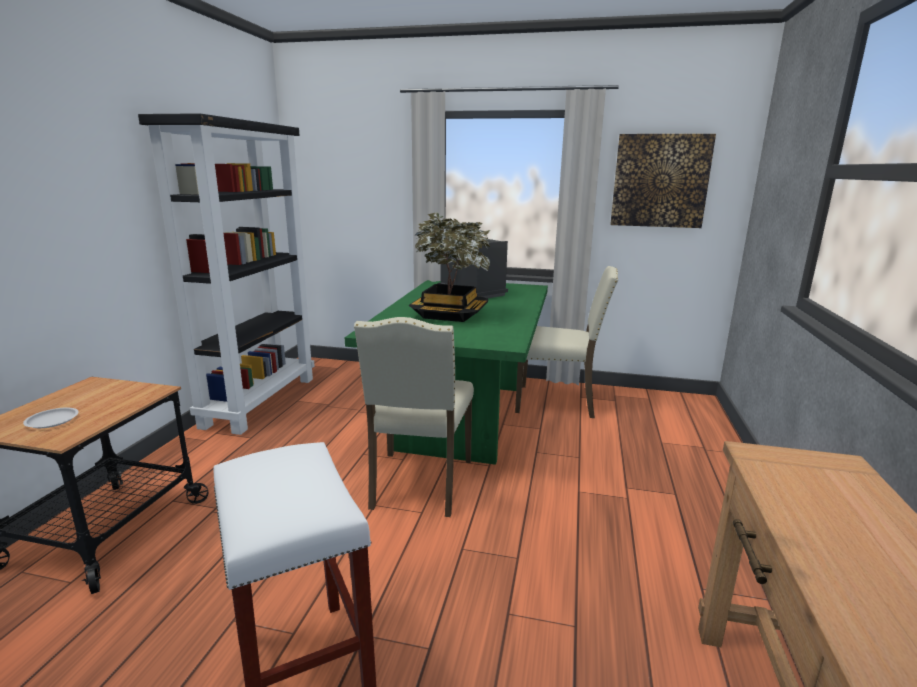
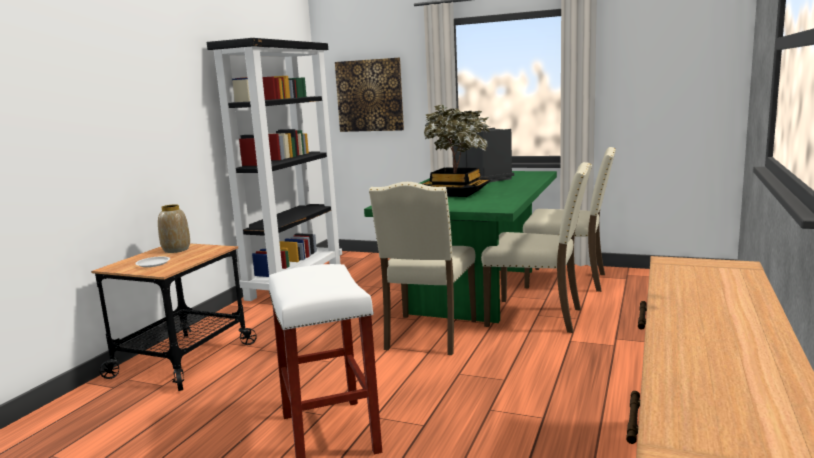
camera: 10 degrees right, 5 degrees down
picture [610,134,716,228] -> picture moved to [335,58,404,132]
none -> vase [158,204,190,253]
none -> beige chair [481,162,592,333]

